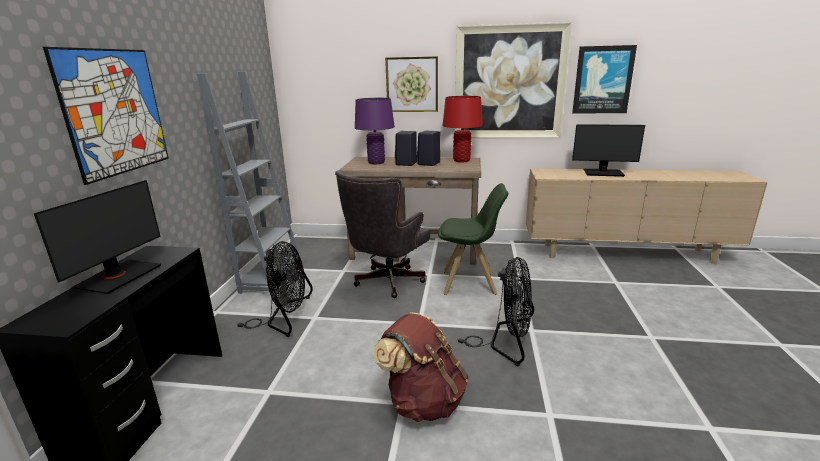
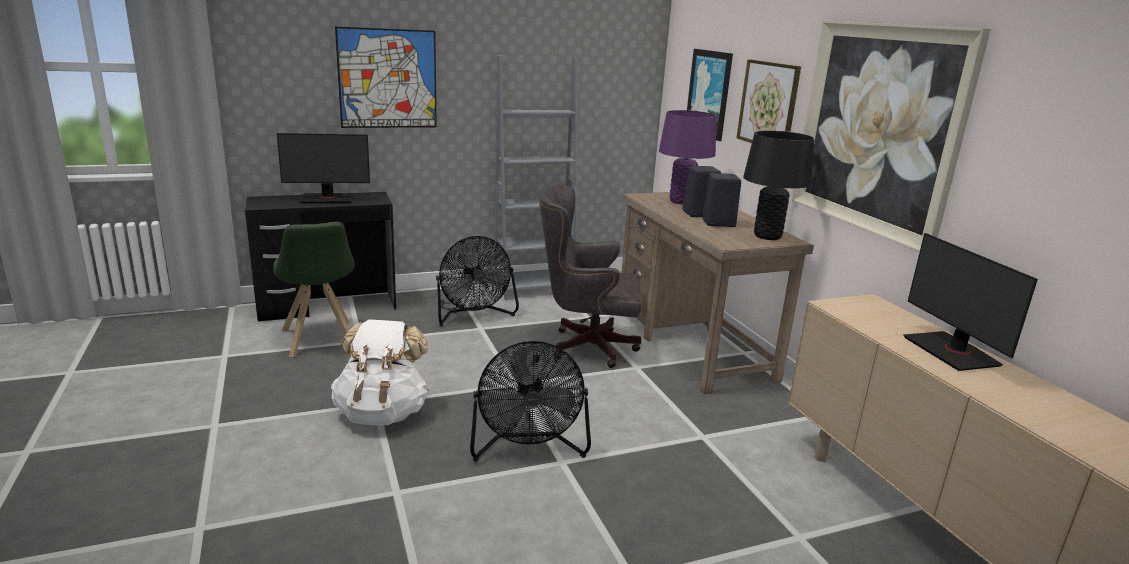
camera: 60 degrees right, 0 degrees up
brown backpack [373,312,469,422] -> white backpack [331,319,429,425]
green chair [438,183,508,295] -> green chair moved to [273,222,355,358]
red table lamp [443,96,483,162] -> black table lamp [743,130,814,240]
picture [572,45,637,114] -> picture moved to [687,49,733,141]

